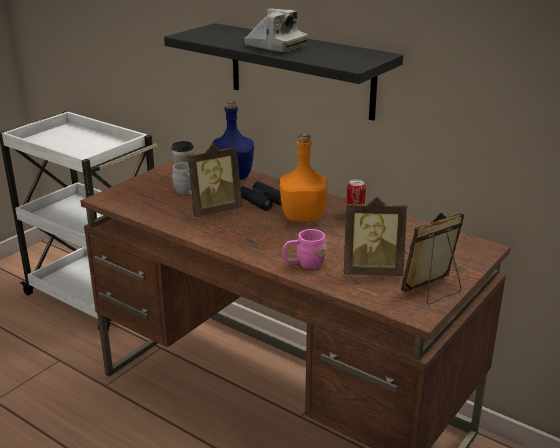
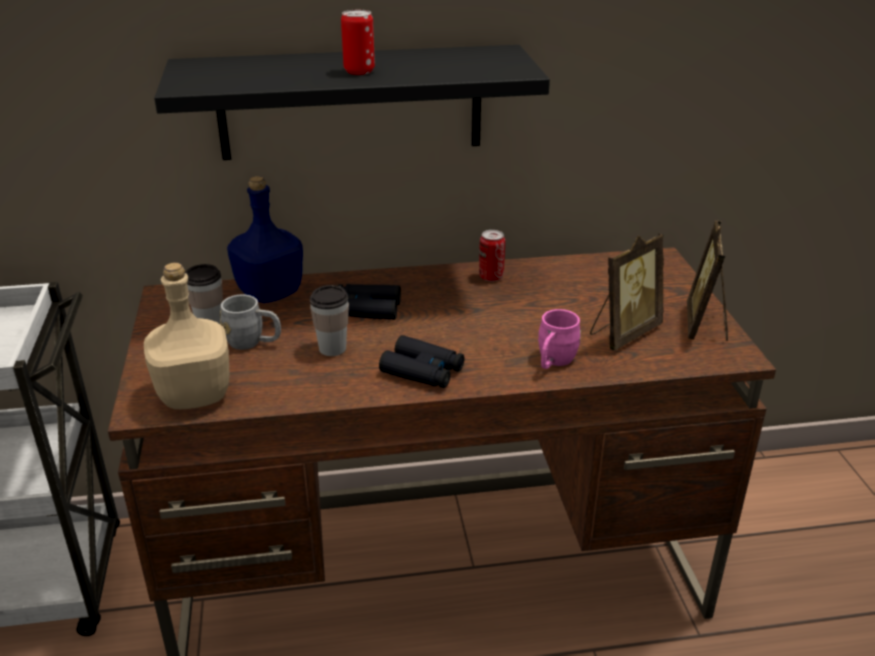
camera: 45 degrees left, 5 degrees up
picture frame [188,144,242,217] -> cup [310,285,349,356]
camera [244,8,308,52] -> can [341,10,375,75]
orange bottle [280,133,328,222] -> none
none -> beige bottle [144,263,229,409]
none -> black binoculars [379,335,465,388]

